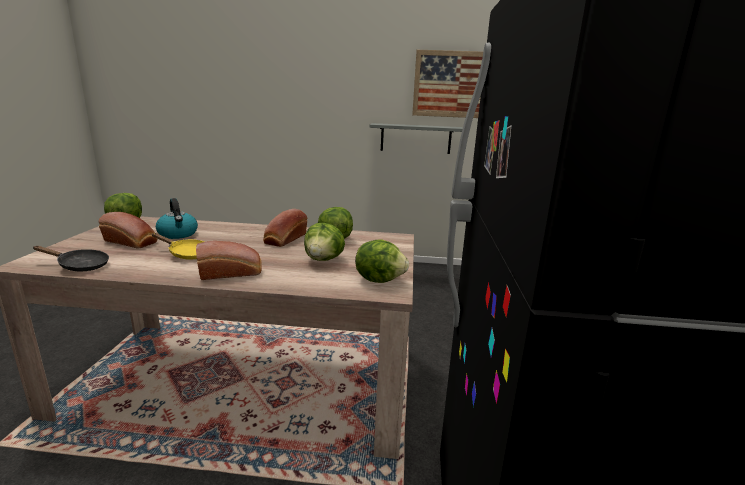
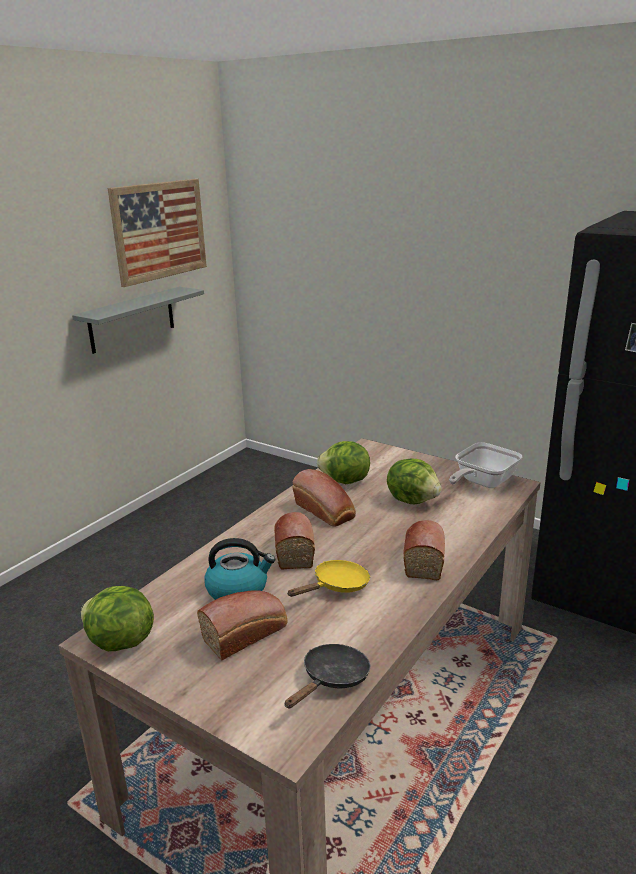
camera: 60 degrees left, 5 degrees up
lettuce [355,239,409,283] -> frying pan [449,442,522,488]
none -> bread [274,512,315,570]

